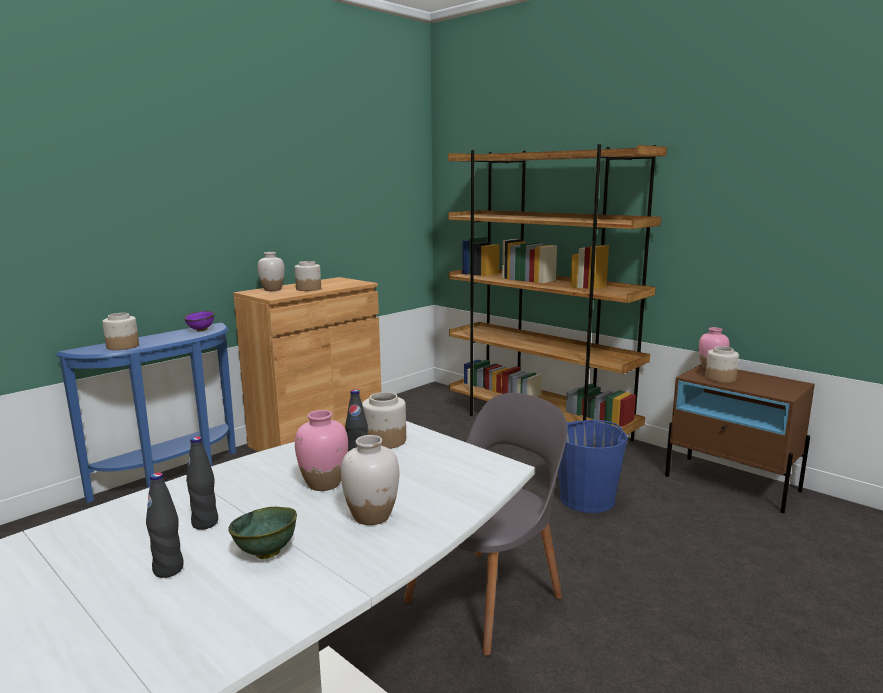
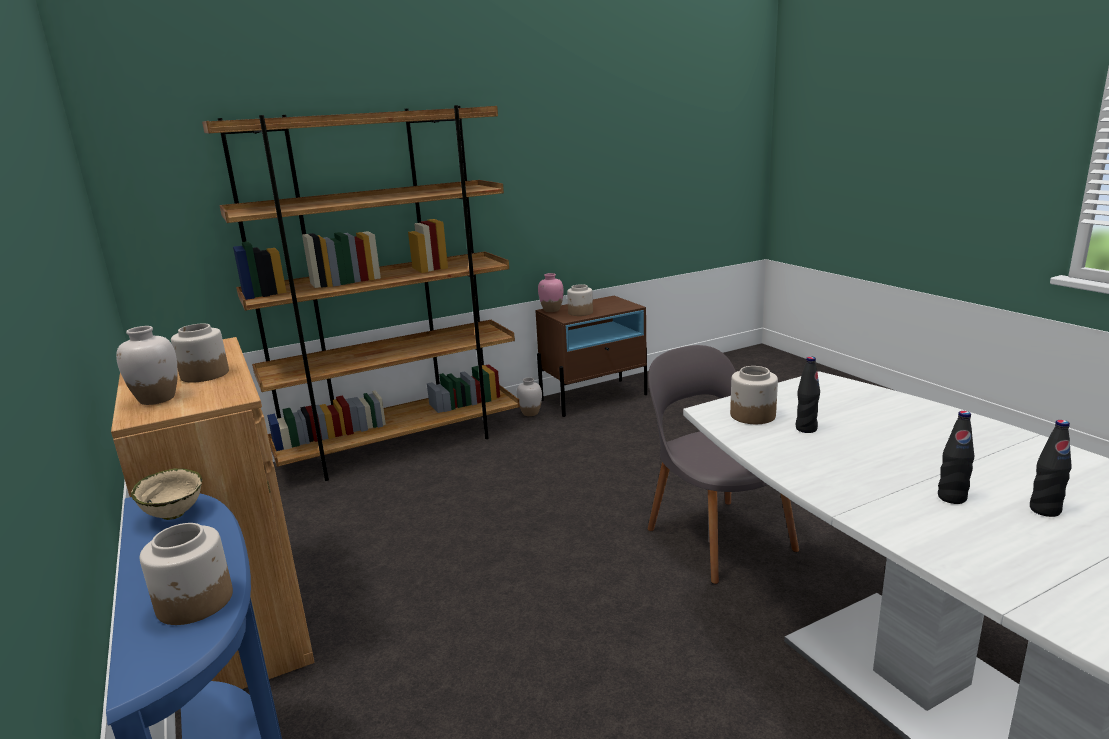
camera: 70 degrees left, 5 degrees up
purple bowl [184,311,215,332] -> beige bowl [131,468,202,520]
green bowl [228,507,297,559] -> none
pink vase [295,410,348,491] -> none
white vase [341,435,399,525] -> white vase moved to [516,377,542,416]
blue bucket [558,420,628,513] -> none

